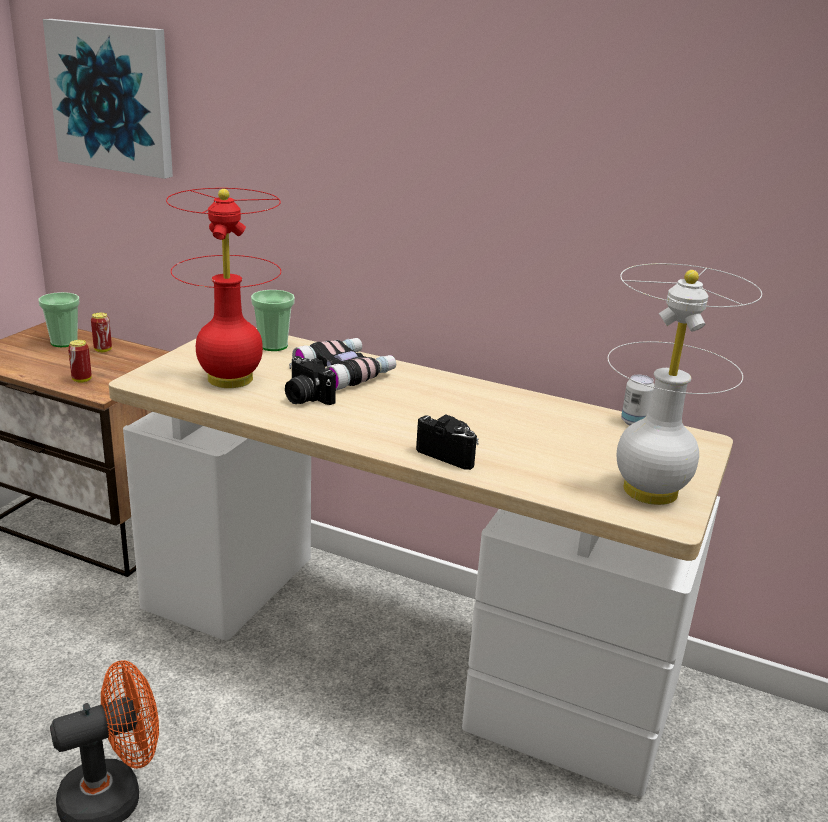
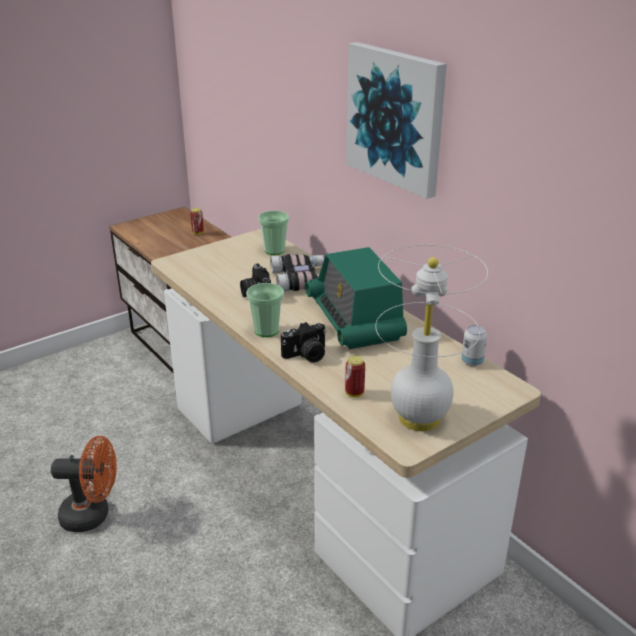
camera: 30 degrees right, 5 degrees up
cup [39,292,80,347] -> cup moved to [246,283,284,337]
picture [43,19,173,179] -> picture moved to [346,42,447,199]
can [68,340,92,383] -> can moved to [345,356,365,397]
red table lamp [166,188,281,388] -> none
camera [416,414,479,470] -> camera turned 90 degrees clockwise [281,322,326,363]
none -> radio [305,247,407,349]

